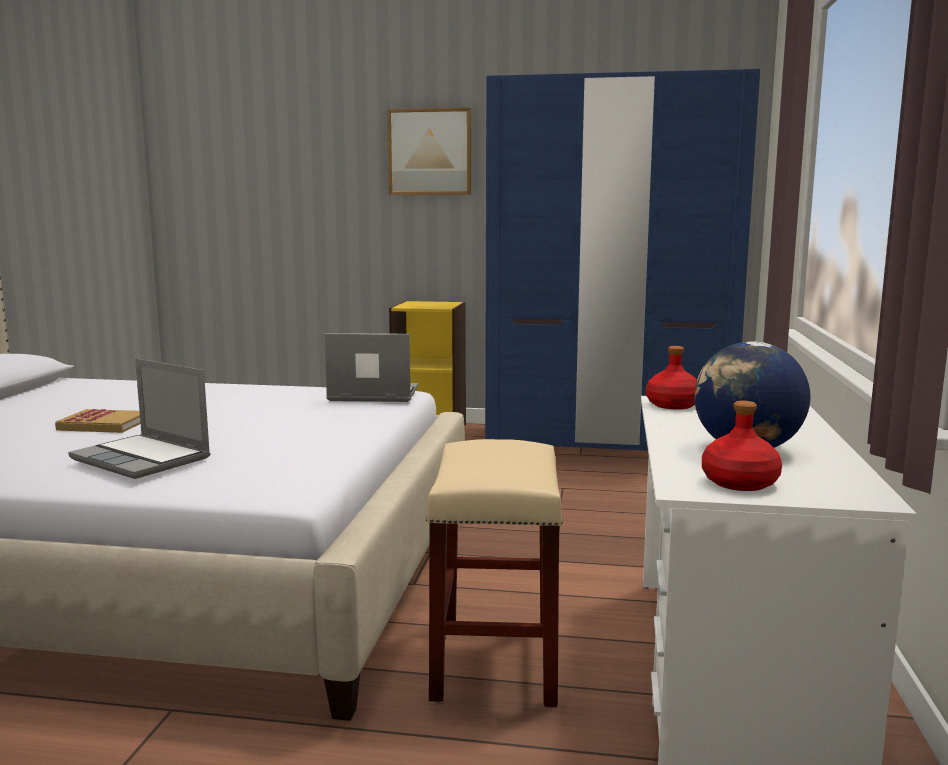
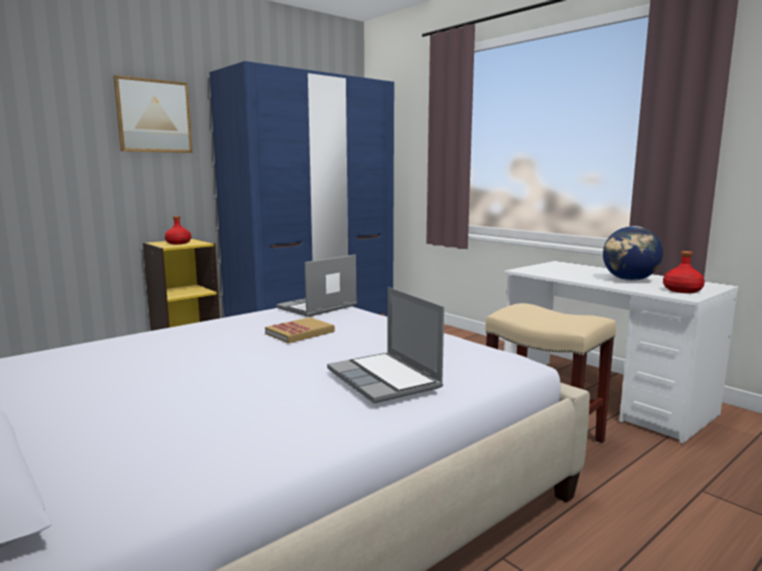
camera: 50 degrees left, 0 degrees up
book [55,409,141,433] -> book moved to [265,317,335,343]
laptop [68,358,211,479] -> laptop turned 75 degrees clockwise [327,287,444,404]
red bottle [646,346,697,409] -> red bottle moved to [165,216,191,244]

